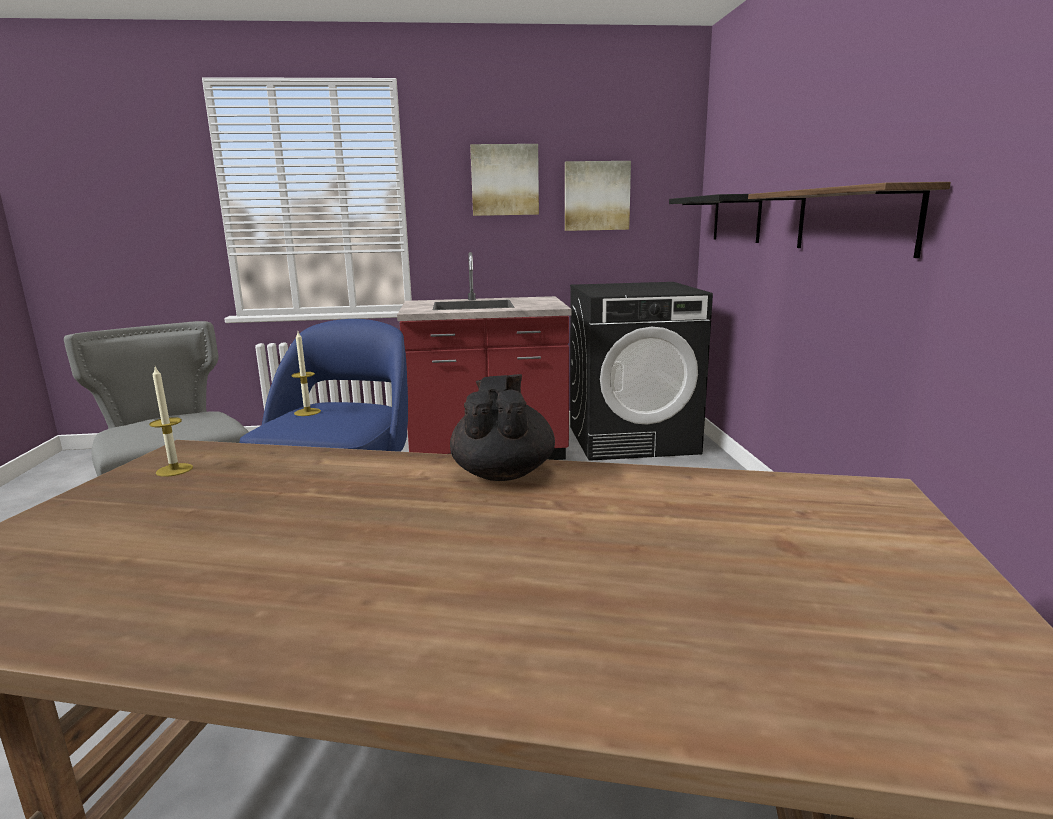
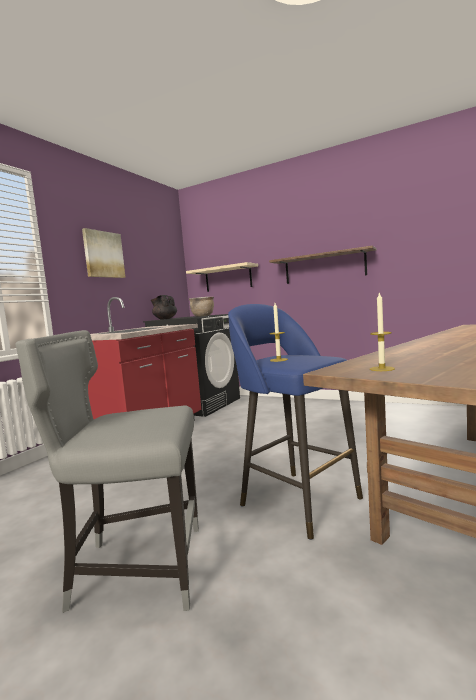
camera: 55 degrees left, 10 degrees down
black teapot [450,374,555,481] -> black teapot moved to [151,295,177,320]
picture [565,161,631,231] -> none
black shelf [669,194,766,243] -> beige shelf [186,262,258,292]
none -> brown cooking pot [189,297,214,317]

